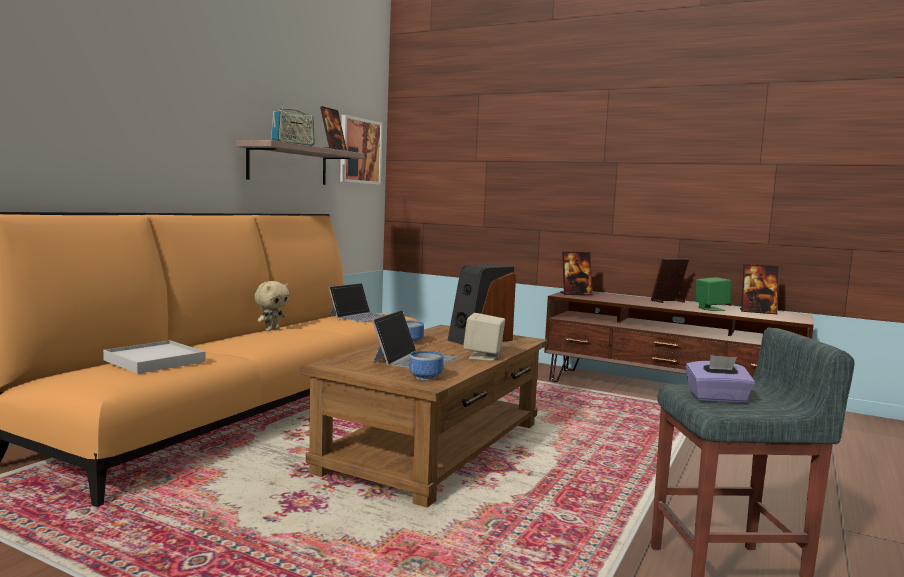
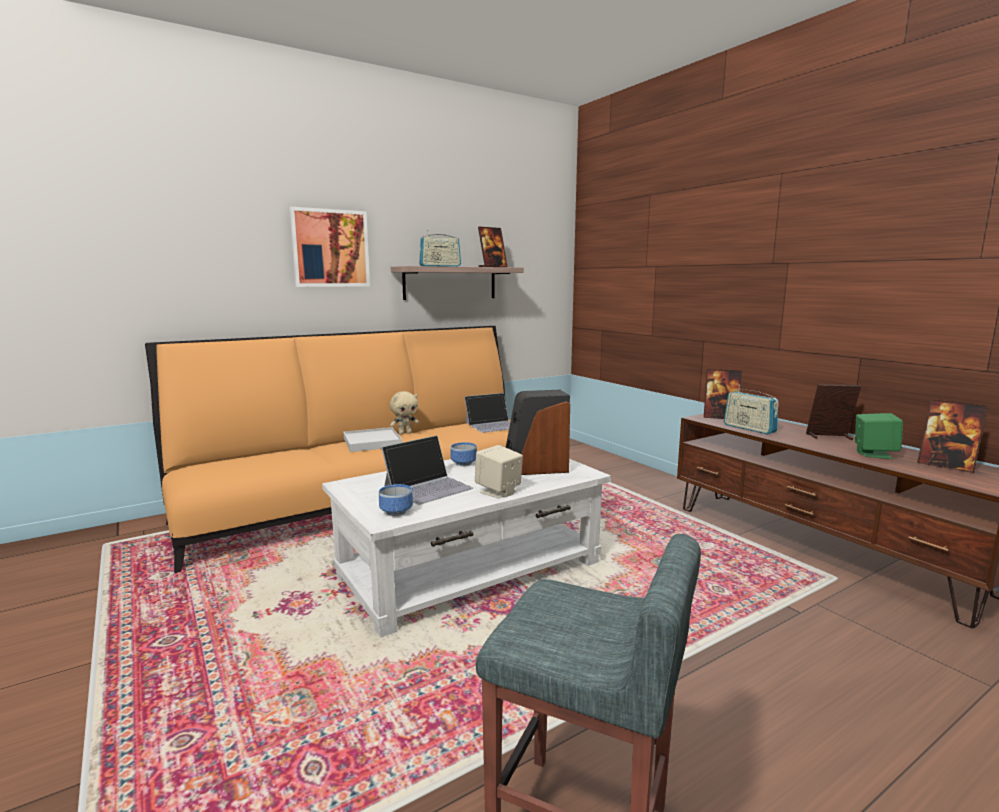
camera: 30 degrees right, 5 degrees up
white tray [103,340,205,374] -> white tray moved to [344,427,402,452]
brown coffee table [300,325,548,508] -> white coffee table [322,459,611,637]
picture [340,115,383,185] -> picture moved to [289,207,370,287]
purple tissue box [686,355,755,403] -> none
none -> radio [724,385,779,435]

